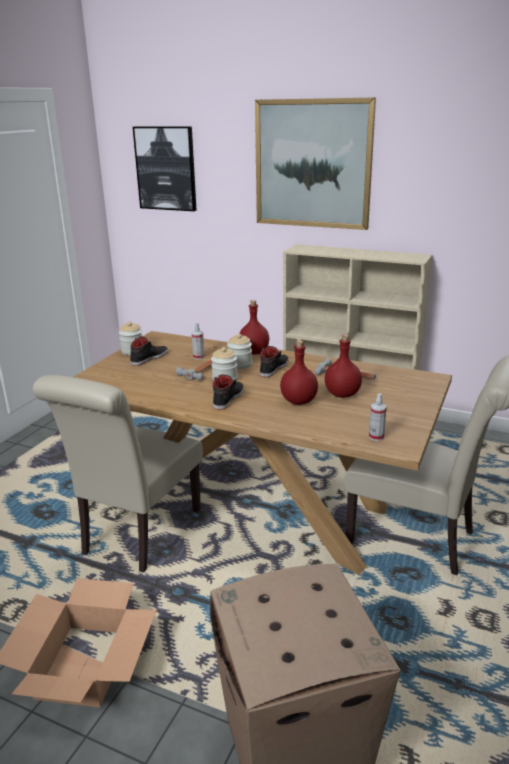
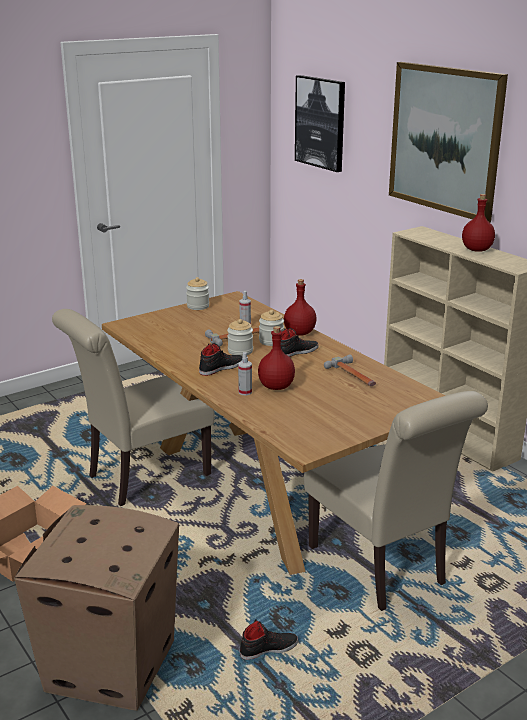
camera: 30 degrees right, 0 degrees up
black shoe [130,336,168,366] -> black shoe moved to [239,619,298,660]
red bottle [325,334,362,398] -> red bottle moved to [462,194,495,252]
spray bottle [369,394,387,441] -> spray bottle moved to [238,352,252,395]

